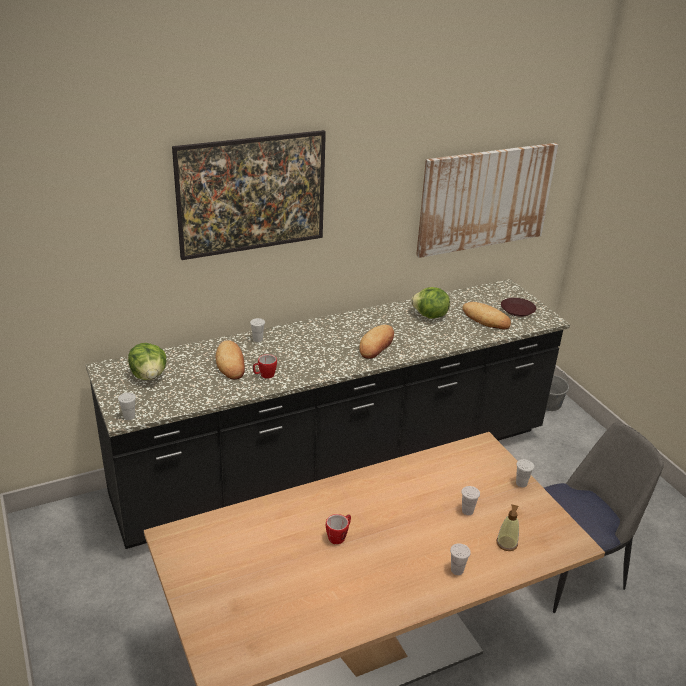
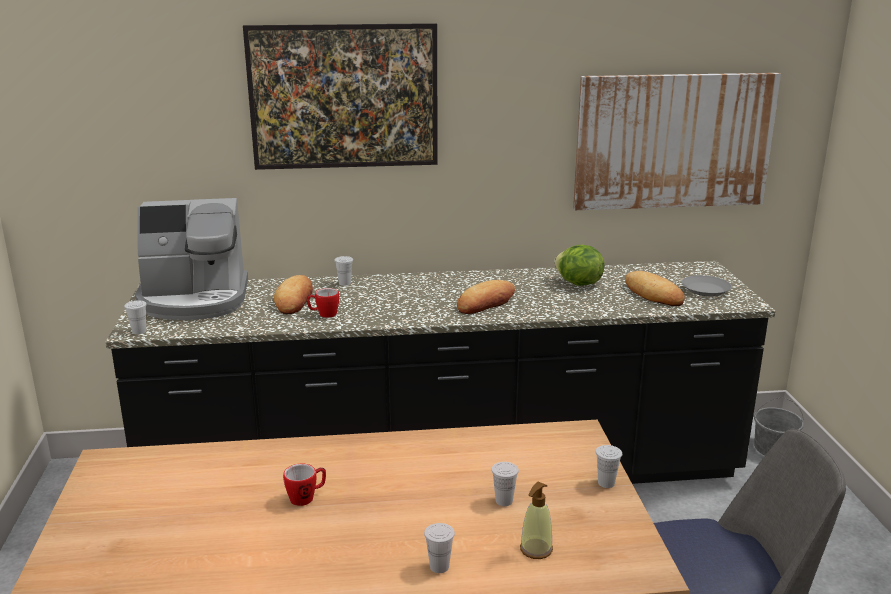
camera: 20 degrees right, 10 degrees down
lettuce [128,343,166,380] -> coffee machine [135,198,248,320]
brown plate [501,298,536,317] -> grey plate [681,275,732,297]

